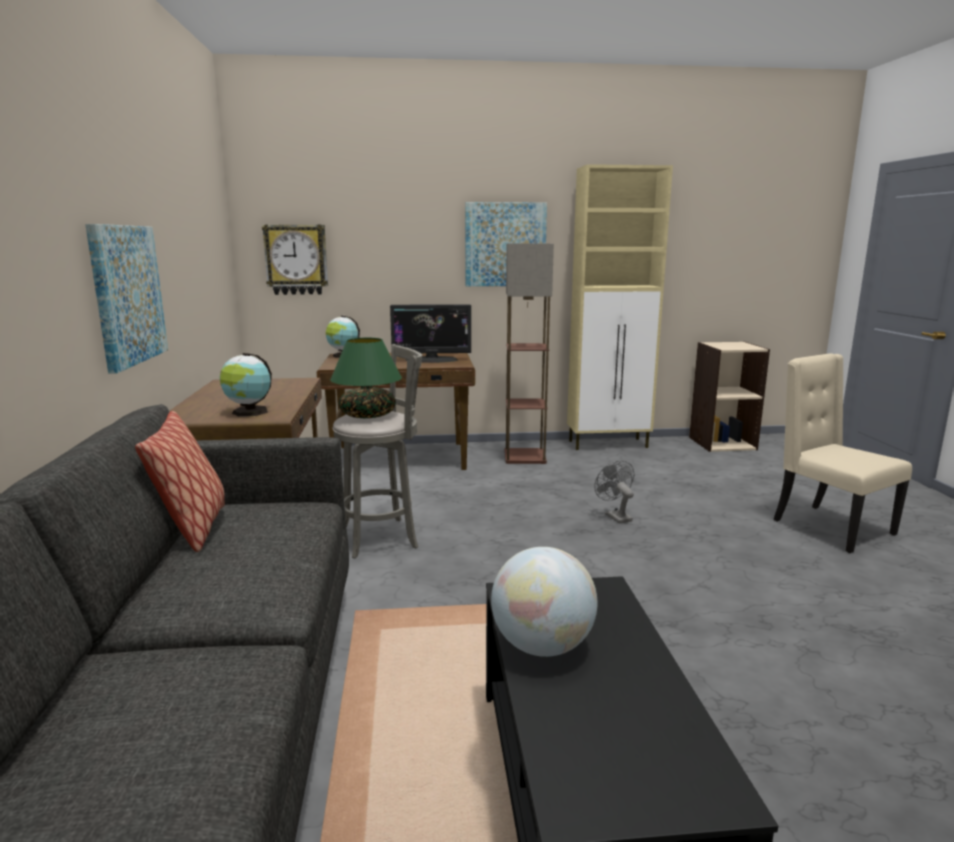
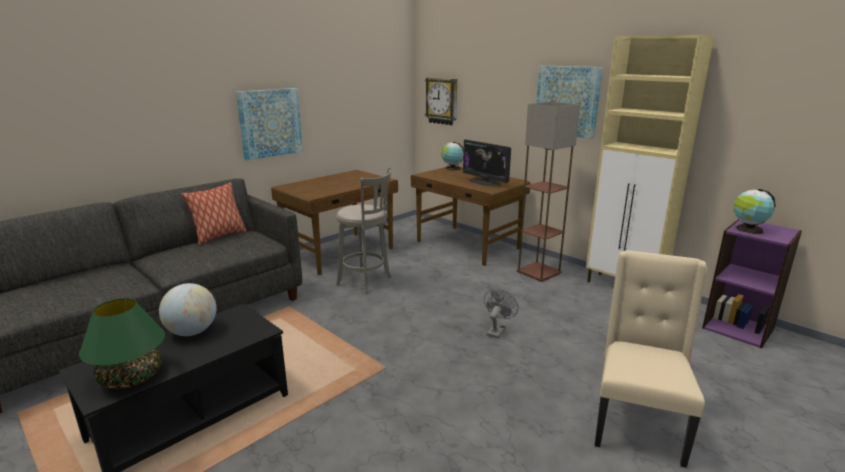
camera: 50 degrees right, 5 degrees up
globe [220,353,272,417] -> globe moved to [733,189,776,234]
green table lamp [330,338,402,418] -> green table lamp moved to [79,298,165,389]
beige bookcase [689,342,770,452] -> purple bookcase [702,219,802,349]

